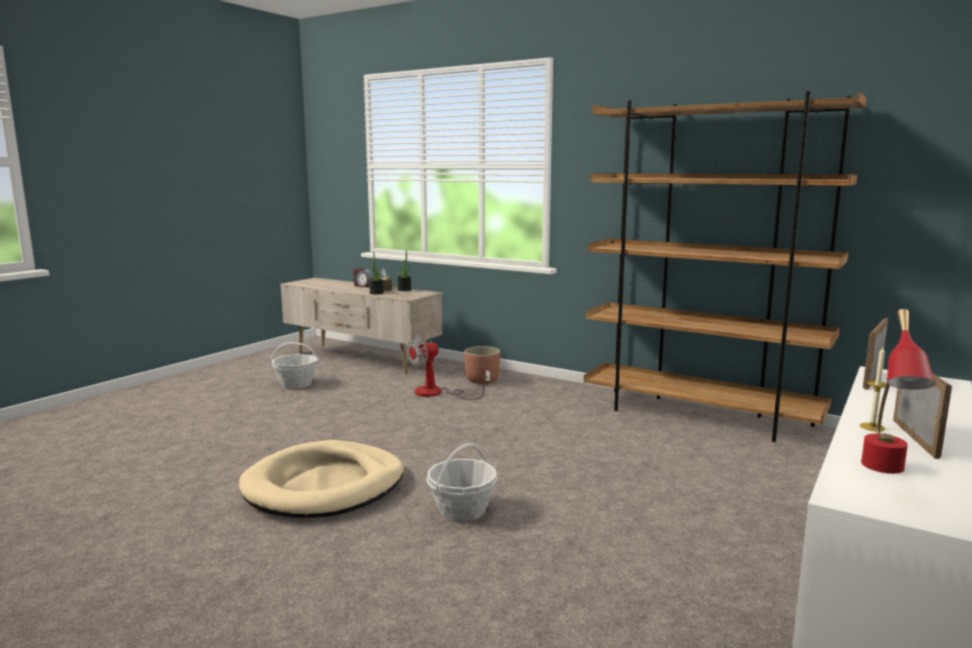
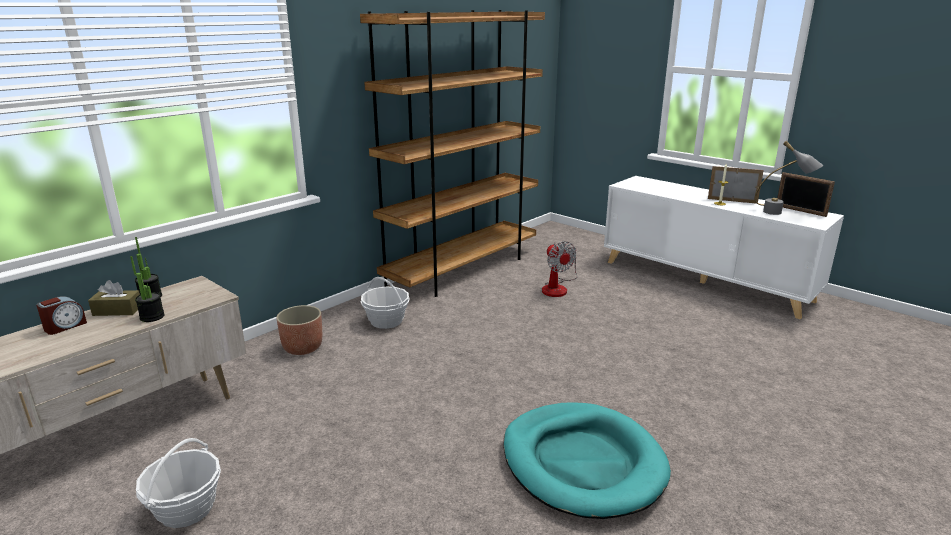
camera: 80 degrees left, 10 degrees up
beige dog bed [239,440,404,518] -> turquoise dog bed [503,402,671,519]
fan [407,335,490,400] -> fan moved to [542,241,578,297]
basket [426,443,497,522] -> basket moved to [361,277,410,329]
red table lamp [861,309,935,474] -> grey table lamp [755,141,823,215]
picture frame [863,318,888,390] -> picture frame moved to [777,172,835,217]

